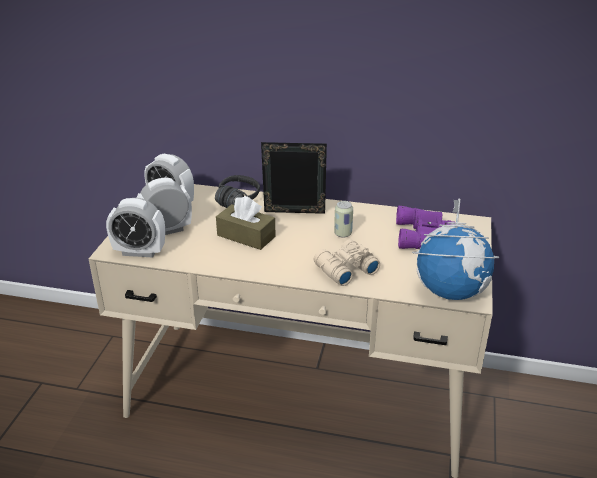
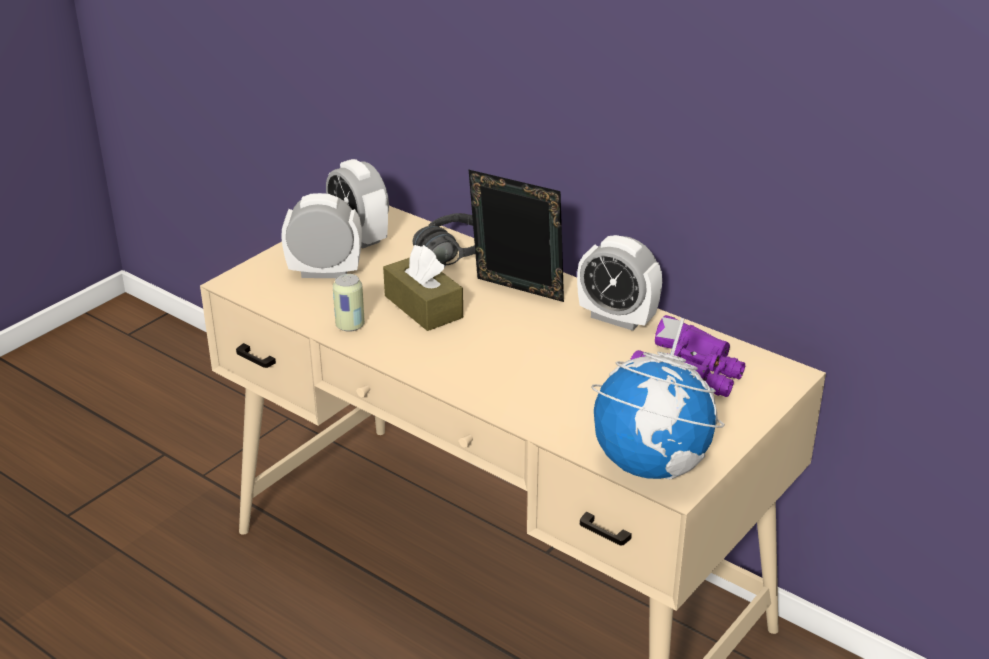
camera: 25 degrees right, 0 degrees up
alarm clock [106,198,165,257] -> alarm clock moved to [577,235,662,331]
beige binoculars [314,239,380,286] -> none
can [334,201,353,238] -> can moved to [333,274,365,332]

